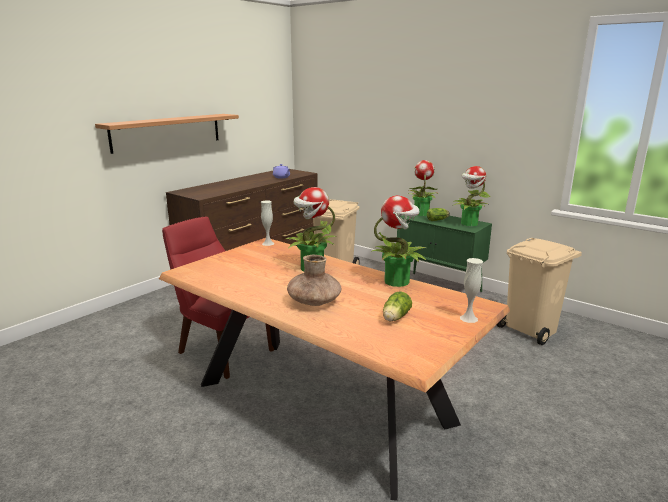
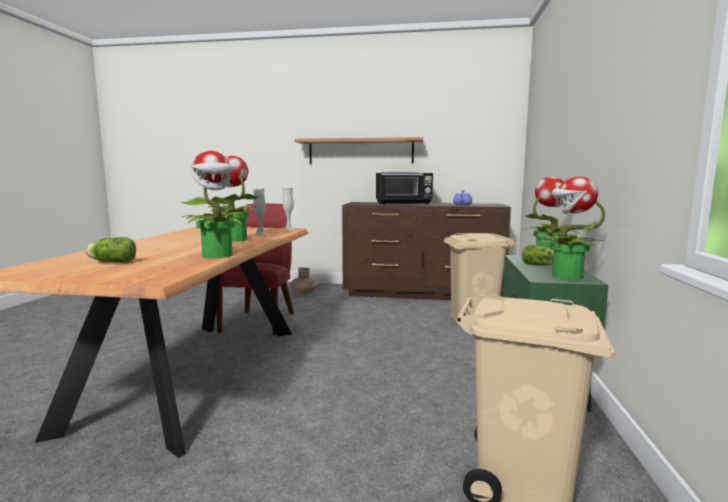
camera: 60 degrees right, 10 degrees down
brown vase [287,255,341,306] -> brown vase moved to [290,267,318,294]
white vase [460,258,483,323] -> white vase moved to [253,189,267,235]
none -> black microwave [376,172,433,205]

